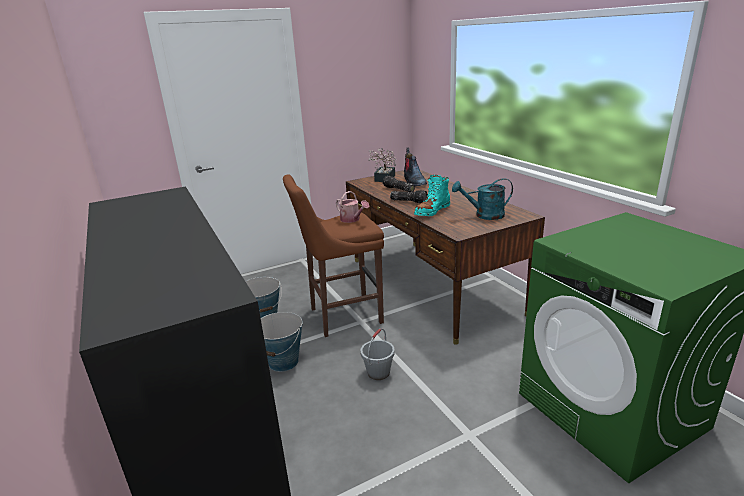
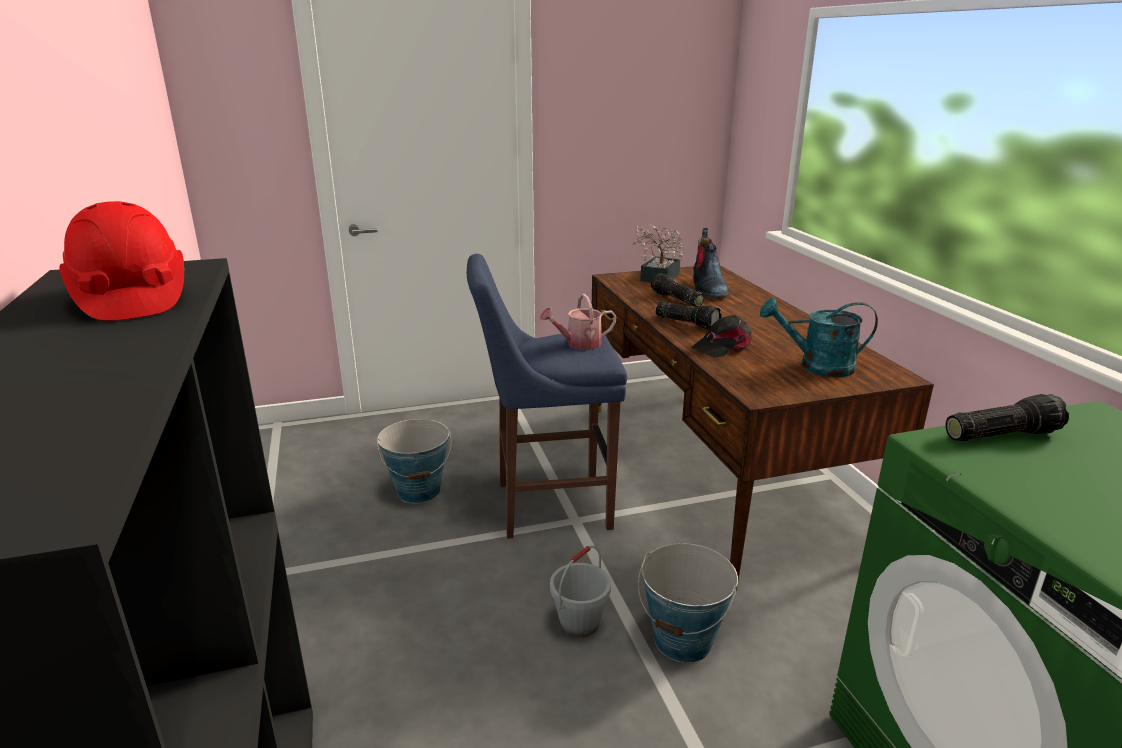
camera: 10 degrees right, 0 degrees up
bucket [261,312,302,372] -> bucket moved to [638,543,738,663]
brown stool [283,174,384,337] -> blue stool [467,254,627,539]
watering can [336,191,369,223] -> watering can turned 105 degrees clockwise [540,294,617,350]
turquoise boot [414,175,450,216] -> black cap [691,315,752,358]
none -> red hard hat [59,201,184,321]
none -> flashlight [945,394,1069,441]

